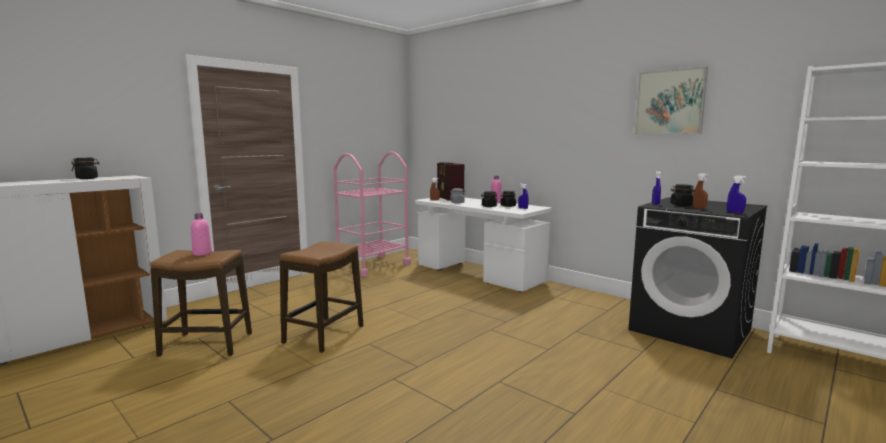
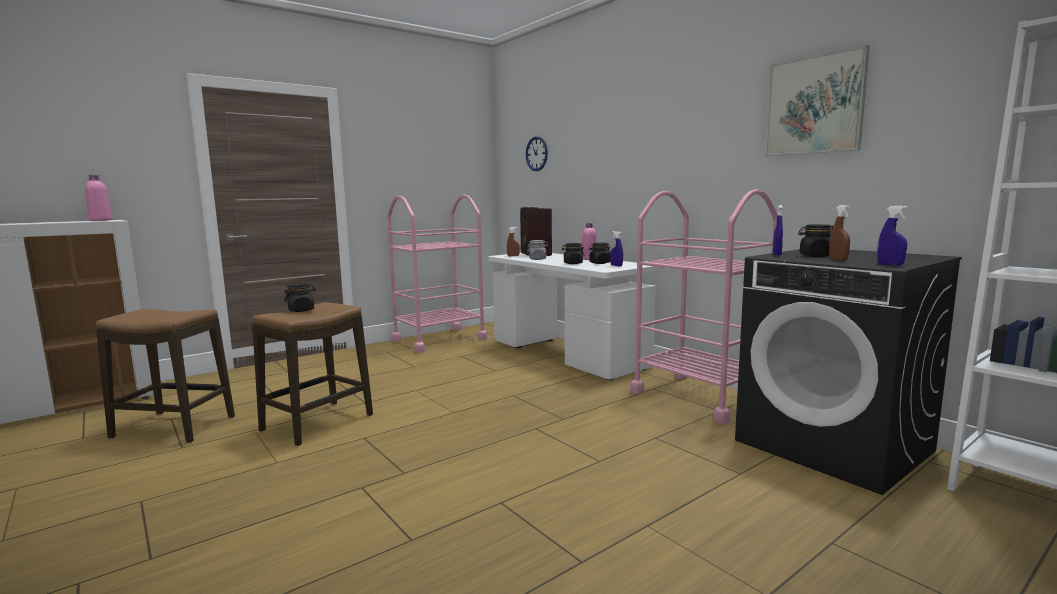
camera: 10 degrees right, 0 degrees up
black jar [71,158,100,179] -> black jar moved to [284,283,316,312]
pink bottle [191,213,212,256] -> pink bottle moved to [85,175,112,221]
none -> wall clock [526,136,548,171]
none -> pink cart [630,189,778,424]

